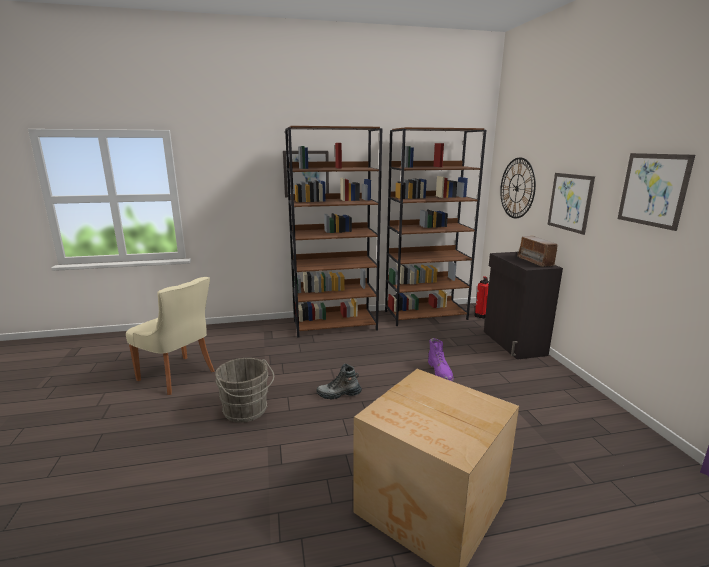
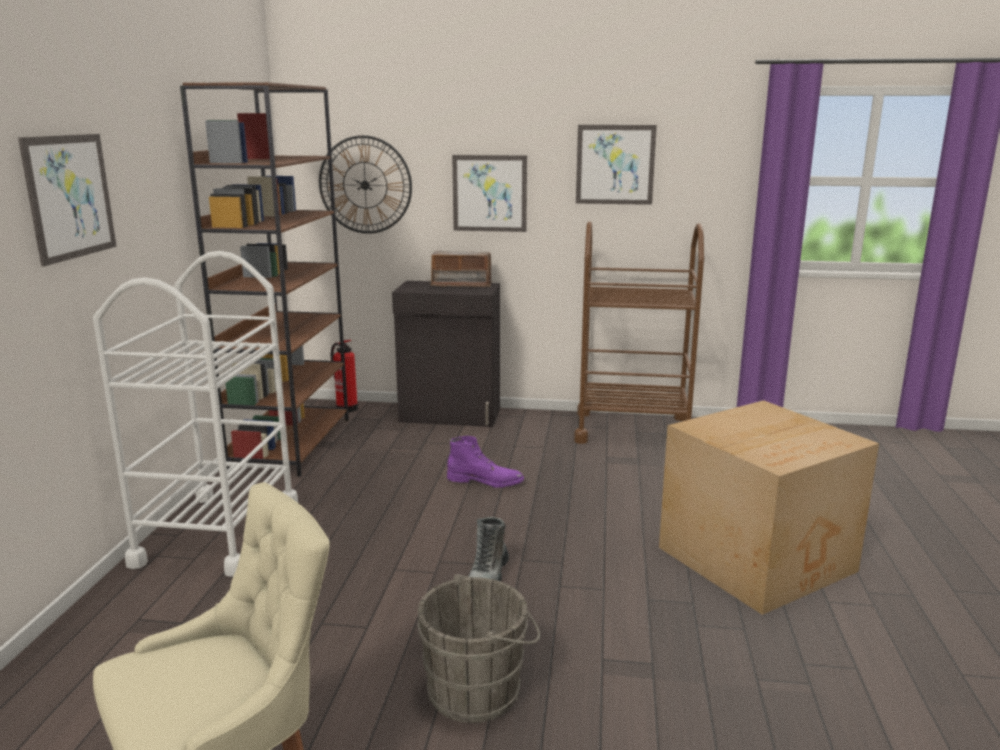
camera: 70 degrees left, 0 degrees up
brown bookcase [285,126,382,338] -> white cart [93,251,298,577]
none -> brown cart [574,221,704,444]

